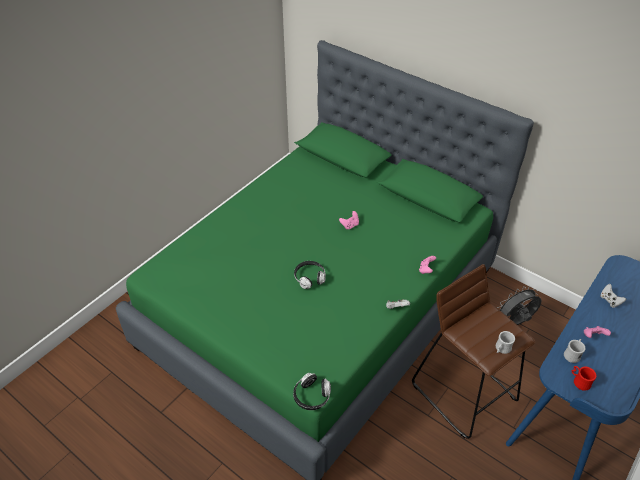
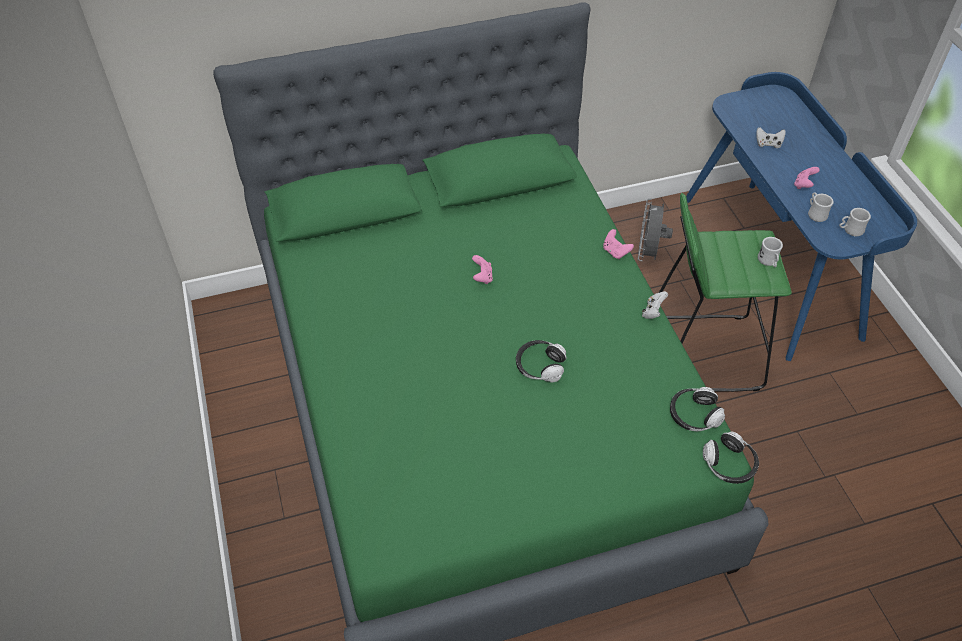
camera: 55 degrees left, 5 degrees up
brown stool [412,264,536,439] -> green stool [659,193,792,392]
red mug [572,366,597,391] -> white mug [839,208,871,236]
none -> headphones [670,387,725,431]

